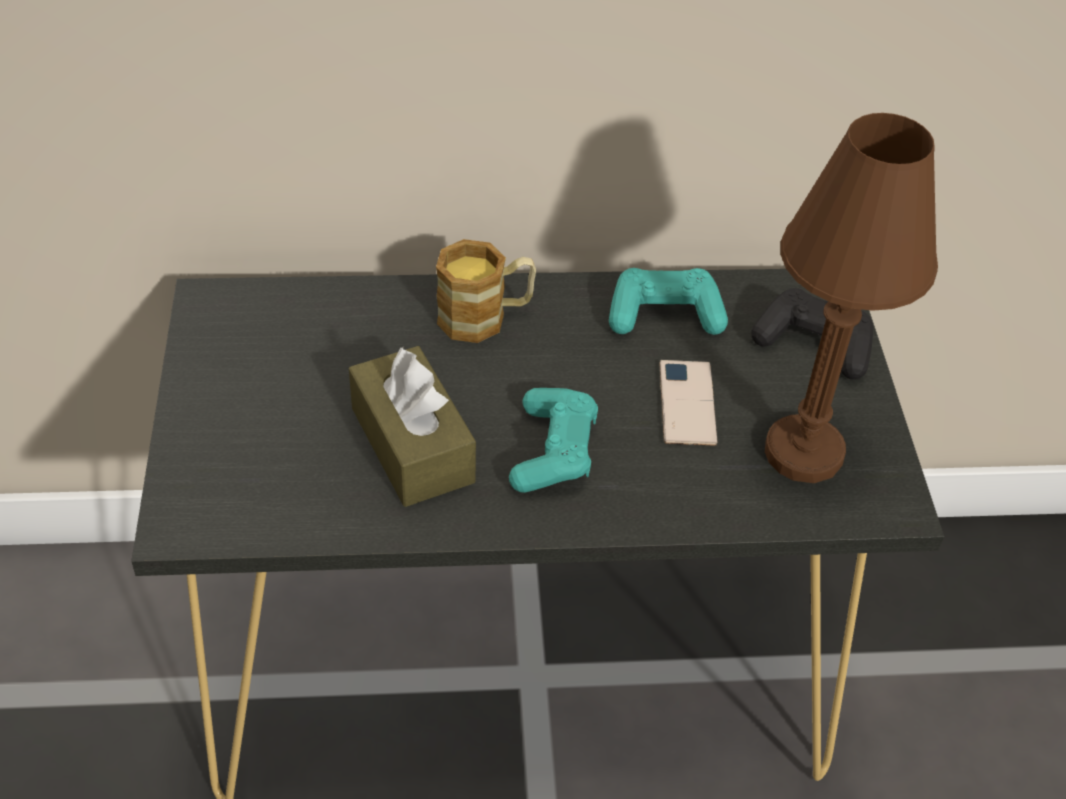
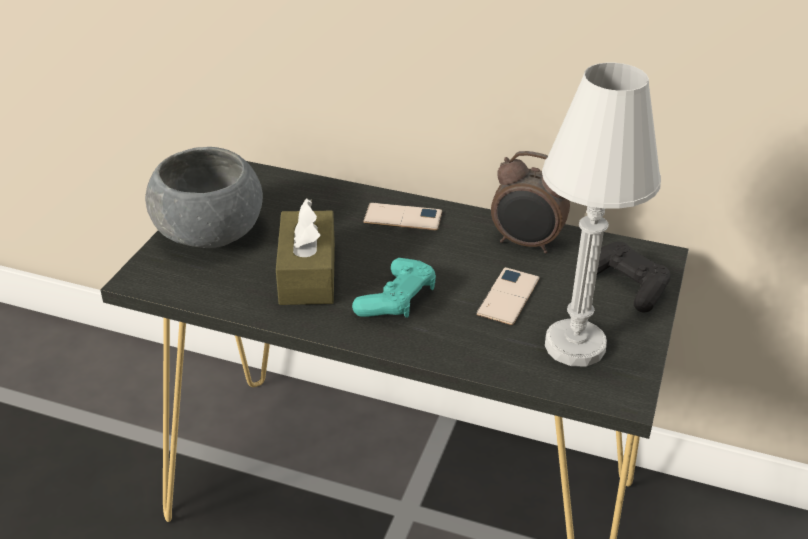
camera: 25 degrees right, 10 degrees down
mug [436,239,536,343] -> phone [363,203,442,231]
turquoise game controller [609,268,728,335] -> alarm clock [491,151,570,253]
brown table lamp [765,113,938,483] -> white table lamp [542,63,661,367]
none -> grey bowl [145,147,263,248]

